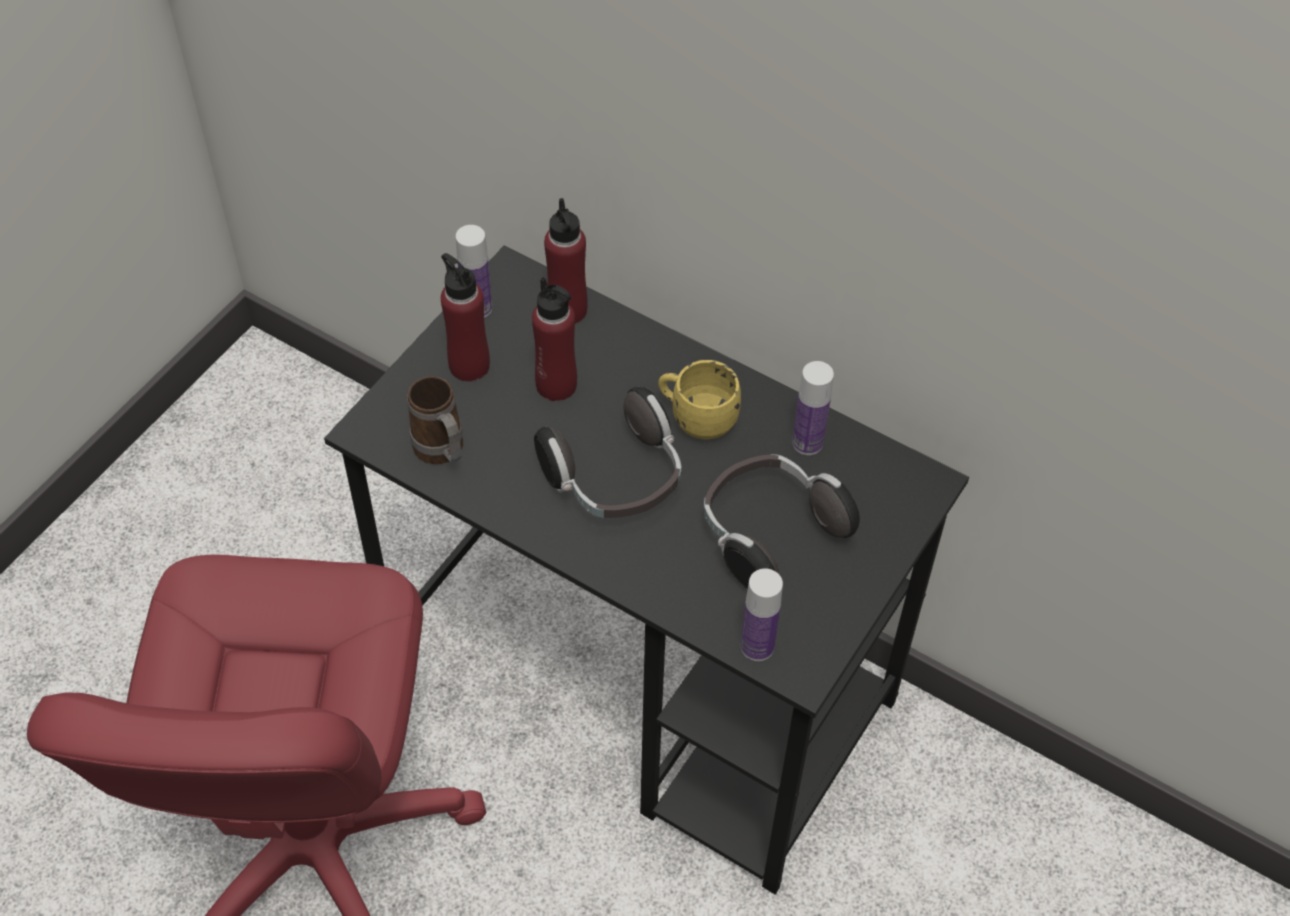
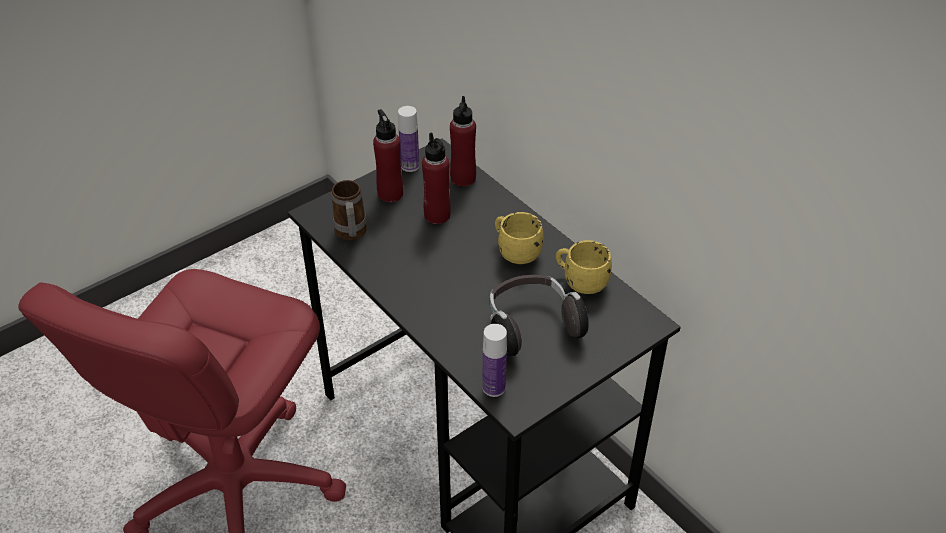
camera: 20 degrees right, 10 degrees down
headphones [534,387,682,518] -> none
bottle [792,361,834,455] -> yellow mug [556,240,612,294]

